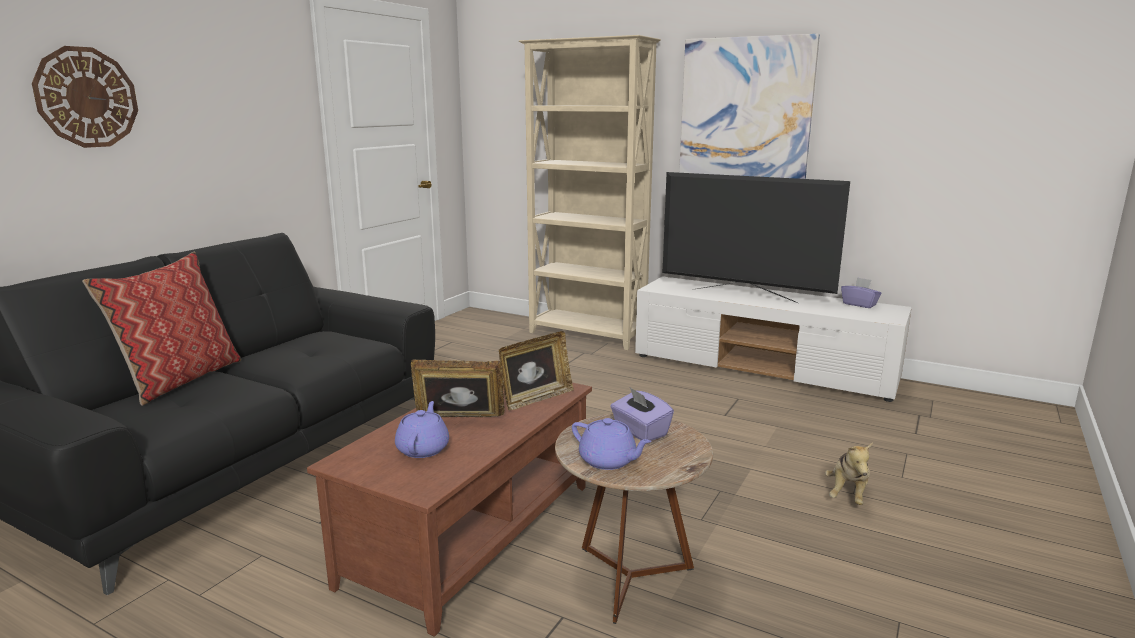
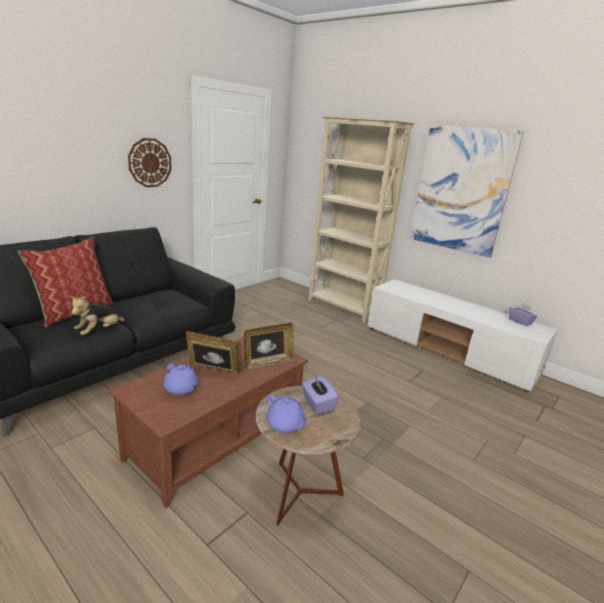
camera: 10 degrees right, 5 degrees up
wall clock [32,46,138,148] -> wall clock moved to [128,138,172,187]
purple teapot [395,401,449,458] -> purple teapot turned 120 degrees clockwise [163,364,198,396]
television [663,172,850,303] -> none
plush toy [825,442,873,505] -> plush toy moved to [69,296,127,335]

